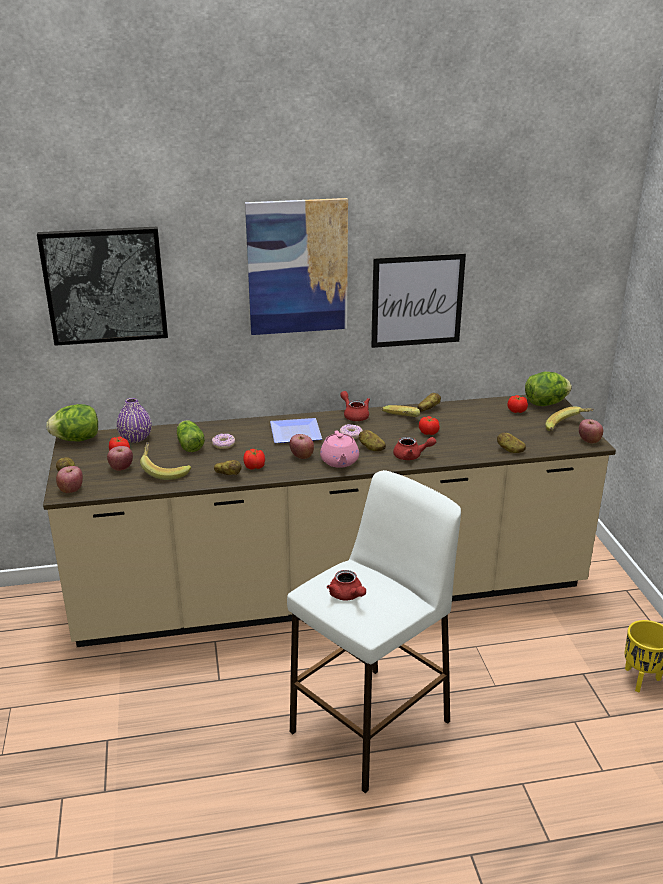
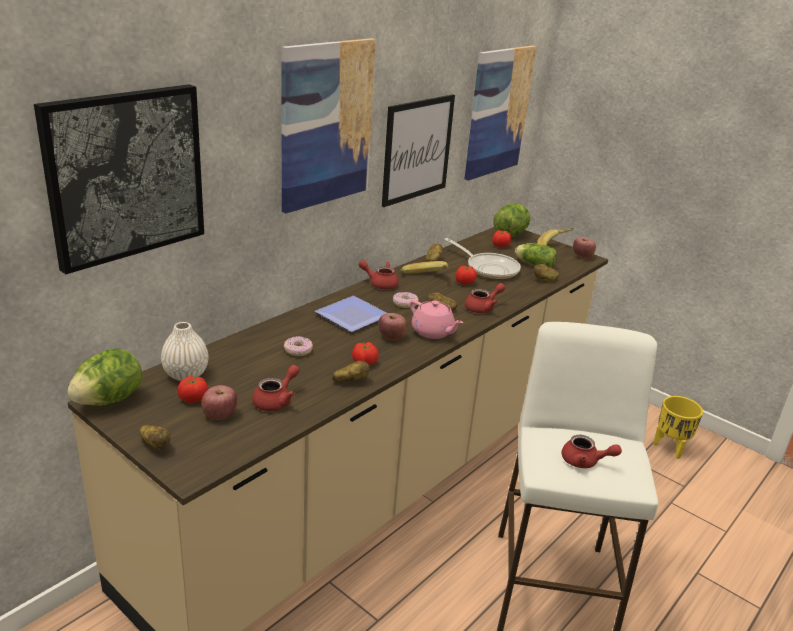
camera: 40 degrees left, 0 degrees up
apple [56,466,83,493] -> none
purple vase [117,398,152,443] -> white vase [161,322,208,381]
banana [140,442,191,480] -> red teapot [252,365,300,411]
lettuce [177,421,205,452] -> lettuce moved to [515,243,557,268]
none -> frying pan [444,238,521,279]
none -> picture [465,45,537,181]

